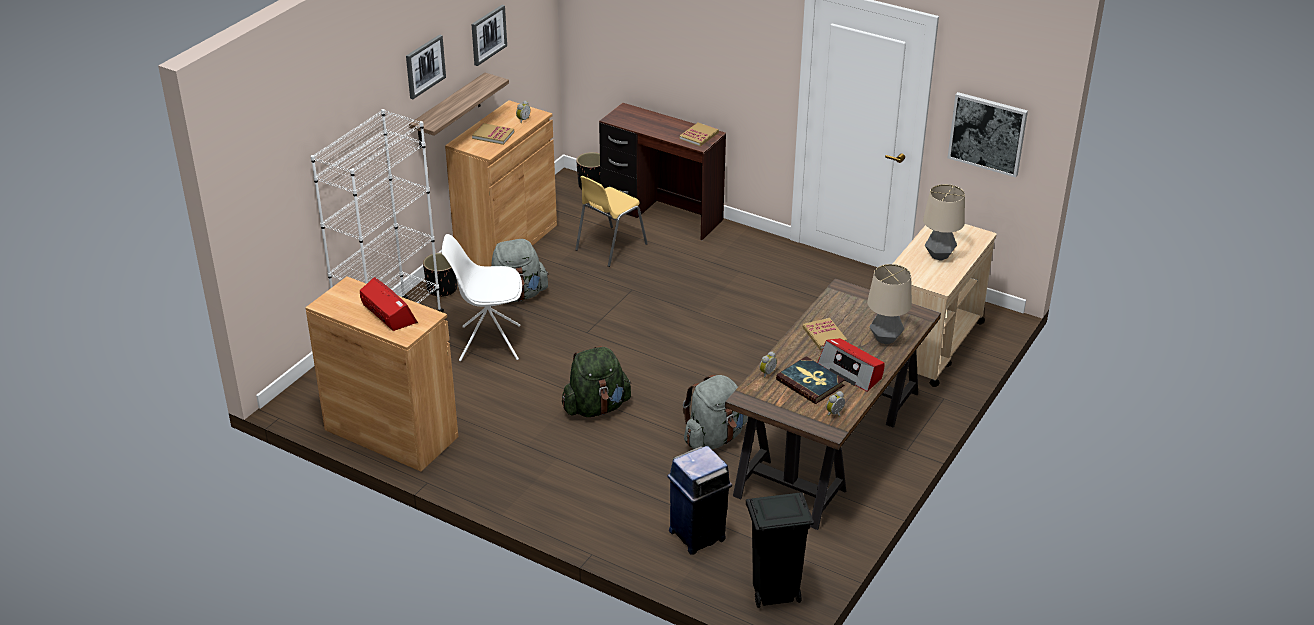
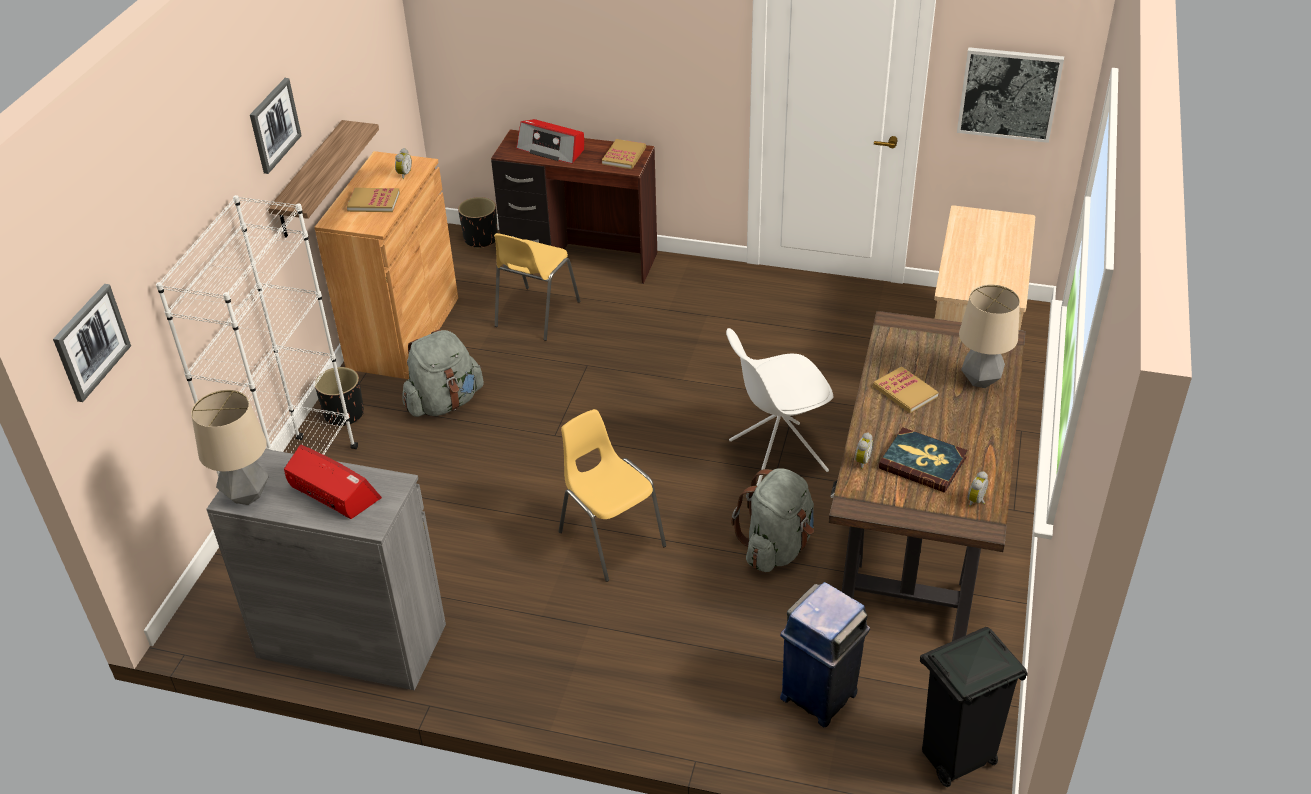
camera: 15 degrees left, 5 degrees up
brown cabinet [305,276,458,471] -> grey cabinet [206,449,446,690]
white chair [442,234,522,361] -> white chair moved to [726,328,833,486]
picture [471,5,507,66] -> picture moved to [53,284,131,402]
green backpack [562,346,632,417] -> yellow chair [558,409,666,582]
radio [818,338,885,392] -> radio moved to [516,119,584,164]
table lamp [923,184,965,261] -> table lamp moved to [191,390,269,505]

